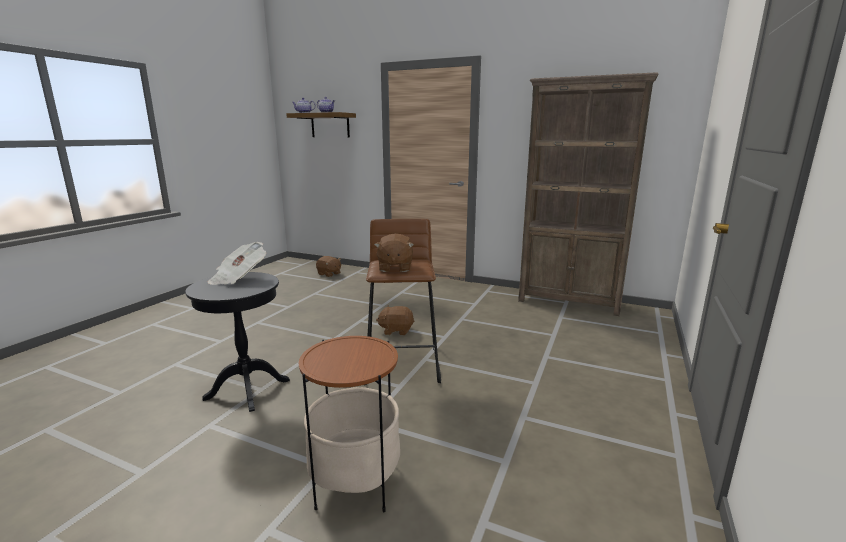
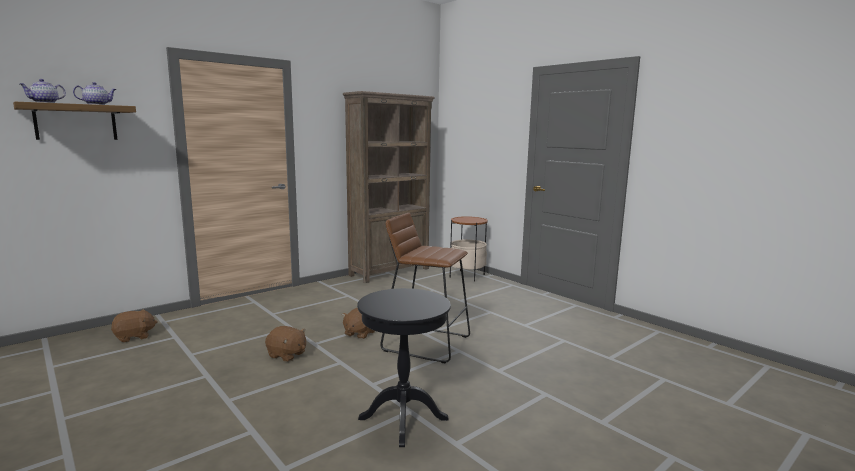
camera: 65 degrees left, 5 degrees down
newspaper [208,242,266,285] -> none
side table [299,336,400,512] -> side table moved to [450,216,488,282]
brown plush toy [374,233,414,272] -> brown plush toy moved to [265,326,306,362]

